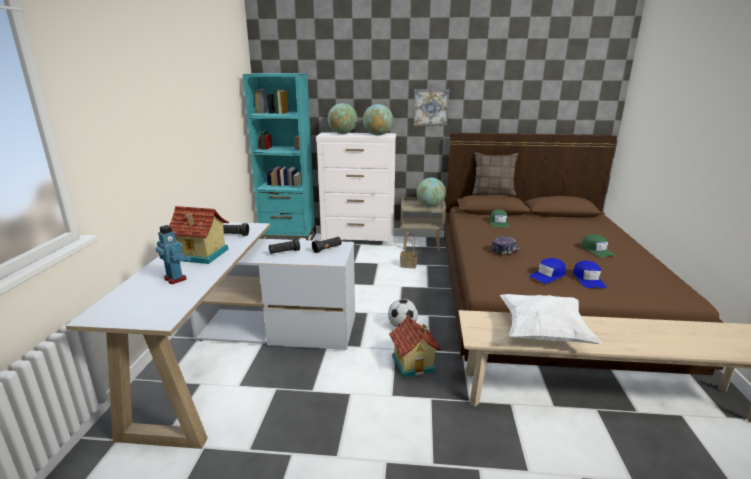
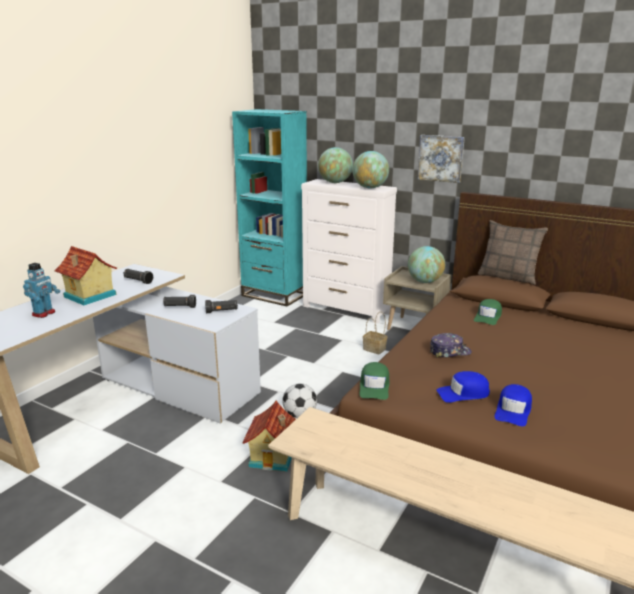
camera: 25 degrees right, 0 degrees up
toy robot [156,225,191,284] -> toy robot turned 45 degrees clockwise [23,263,60,318]
white pillow [500,294,602,344] -> none
green cap [581,235,616,258] -> green cap moved to [359,362,390,400]

